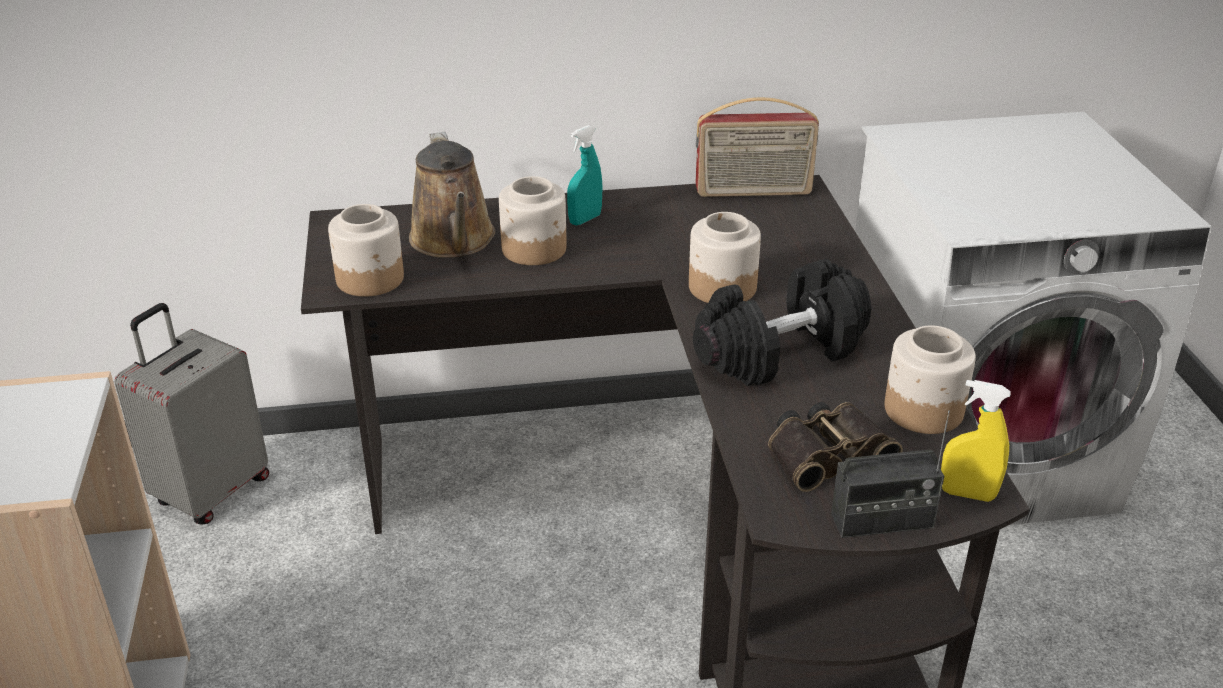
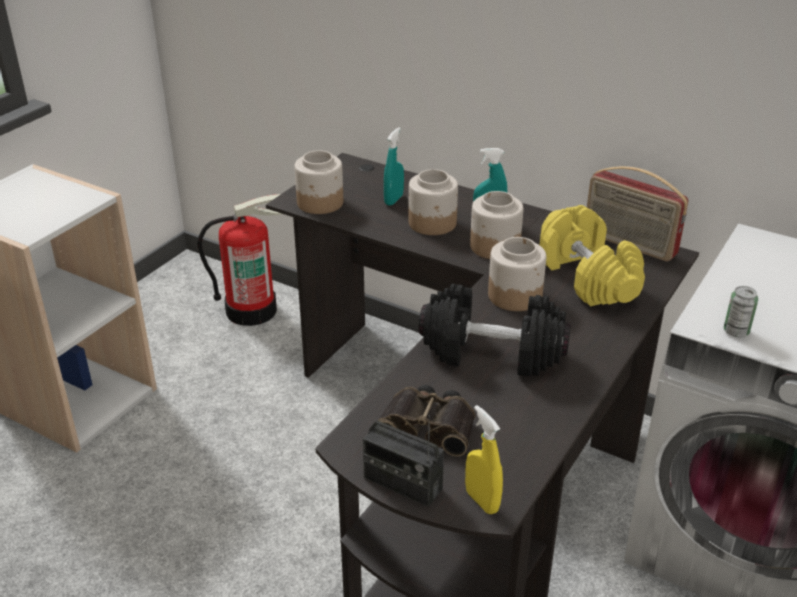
camera: 40 degrees right, 0 degrees up
grey suitcase [114,303,269,525] -> fire extinguisher [197,194,282,326]
brown watering can [409,131,495,258] -> turquoise spray bottle [384,127,404,206]
jar [884,325,976,434] -> jar moved to [470,191,523,259]
none -> yellow dumbbell [540,205,645,306]
none -> can [724,286,758,337]

